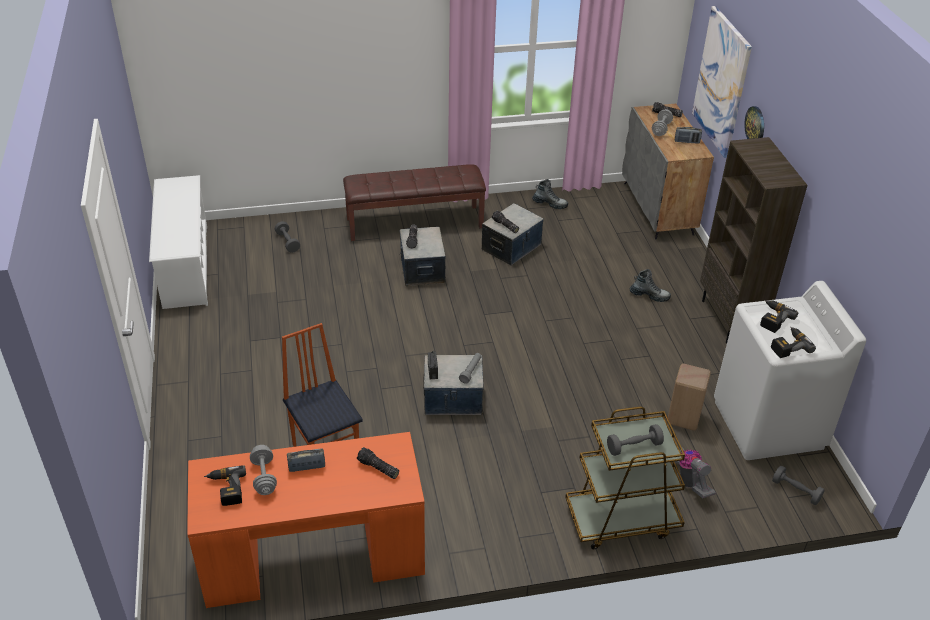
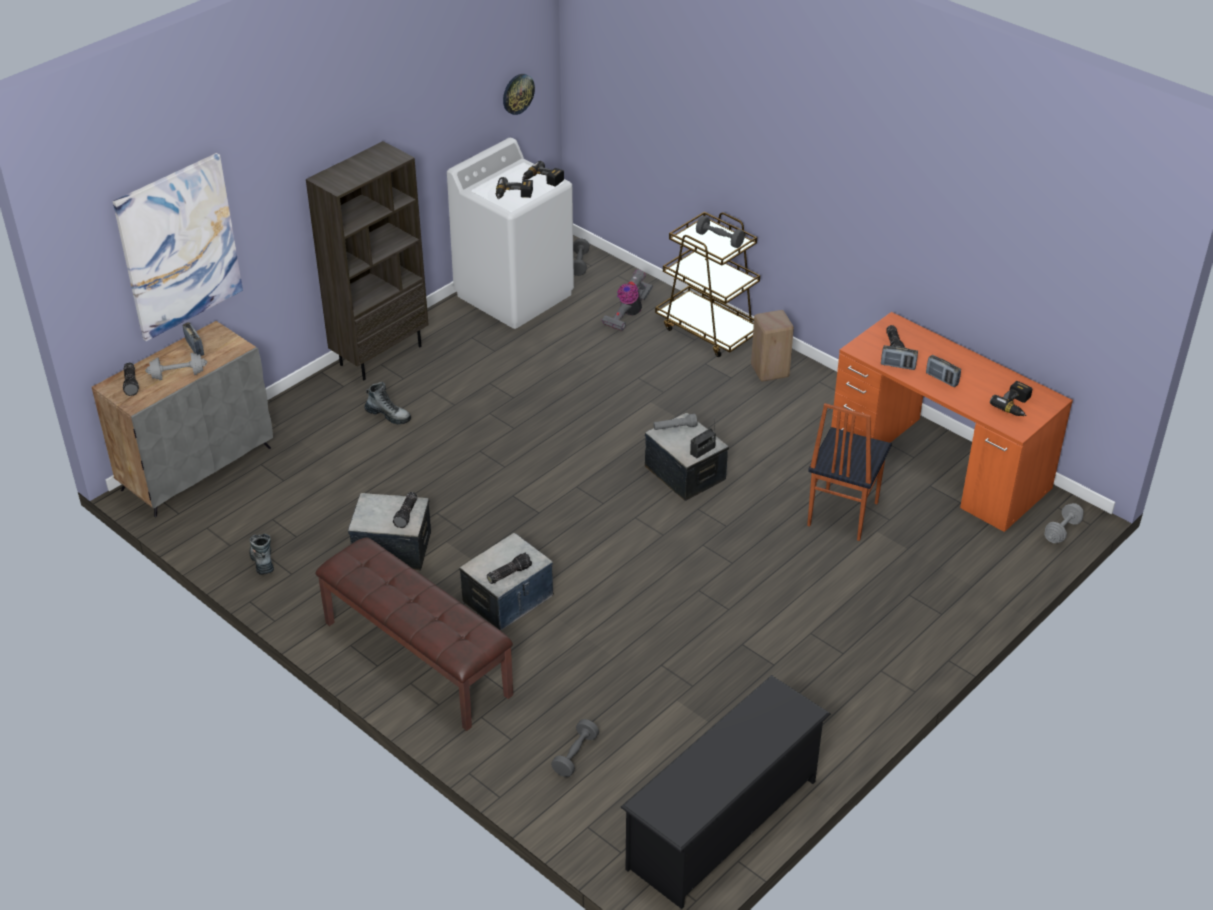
camera: 125 degrees left, 0 degrees up
white shoe rack [149,175,208,309] -> black shoe rack [620,675,831,909]
grey dumbbell [250,445,277,495] -> grey dumbbell moved to [1044,503,1084,543]
boot [630,269,671,302] -> boot turned 135 degrees clockwise [364,382,411,424]
beige stool [668,363,711,431] -> beige stool moved to [751,310,794,382]
wall clock [744,106,764,139] -> wall clock moved to [503,74,535,115]
none -> radio [881,345,918,370]

